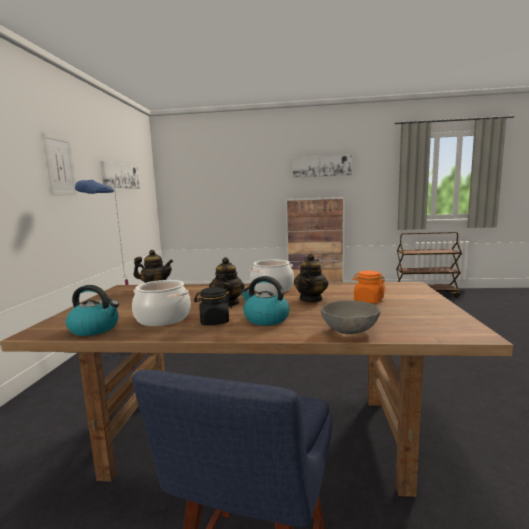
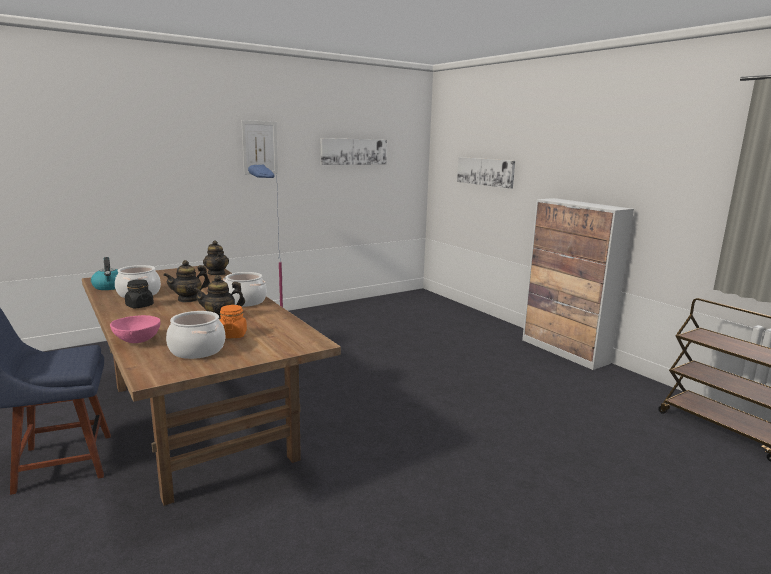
camera: 50 degrees right, 5 degrees up
kettle [240,276,290,325] -> none
picture [293,155,352,178] -> picture moved to [457,157,515,189]
grey bowl [321,300,380,334] -> pink bowl [110,315,161,343]
none -> cooking pot [166,311,225,359]

